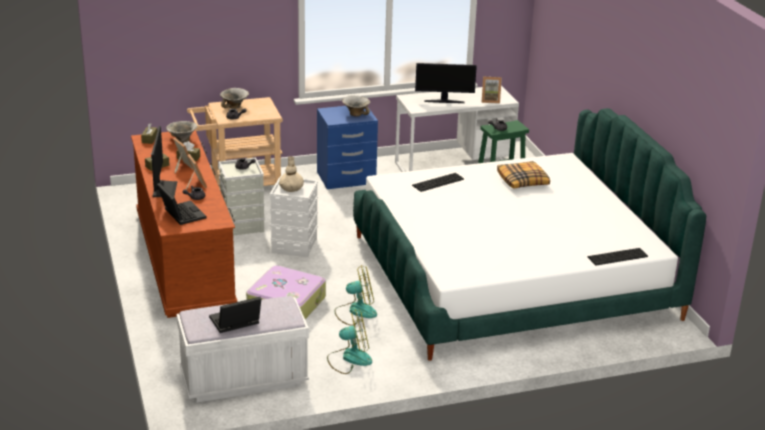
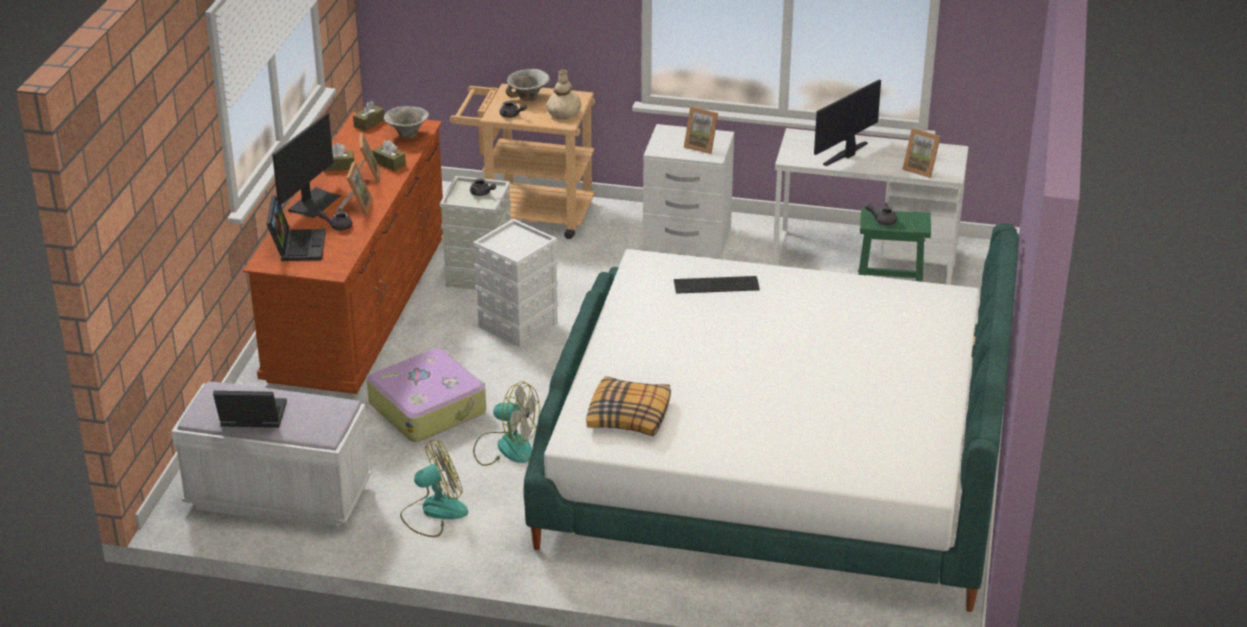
camera: 30 degrees right, 5 degrees up
beige vase [279,156,304,192] -> beige vase moved to [546,69,581,119]
blue nightstand [317,106,378,189] -> white nightstand [643,124,734,258]
fan [327,309,372,374] -> fan turned 45 degrees counterclockwise [400,440,468,537]
bowl [342,95,370,117] -> picture frame [684,107,718,154]
monitor [415,63,477,103] -> monitor turned 105 degrees clockwise [814,80,881,166]
pillow [497,161,550,189] -> pillow moved to [586,376,671,436]
keyboard [587,248,648,266] -> none

